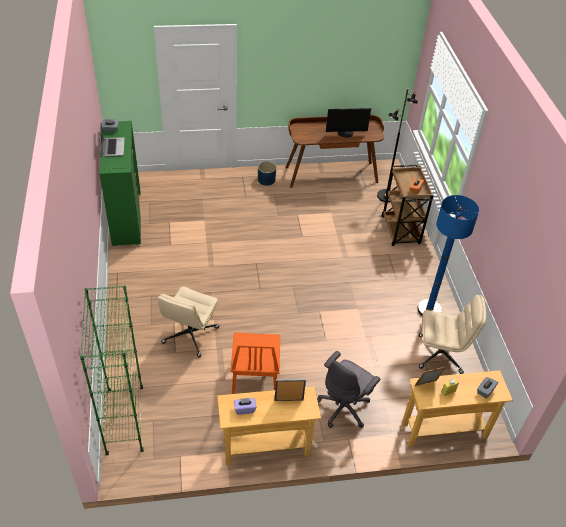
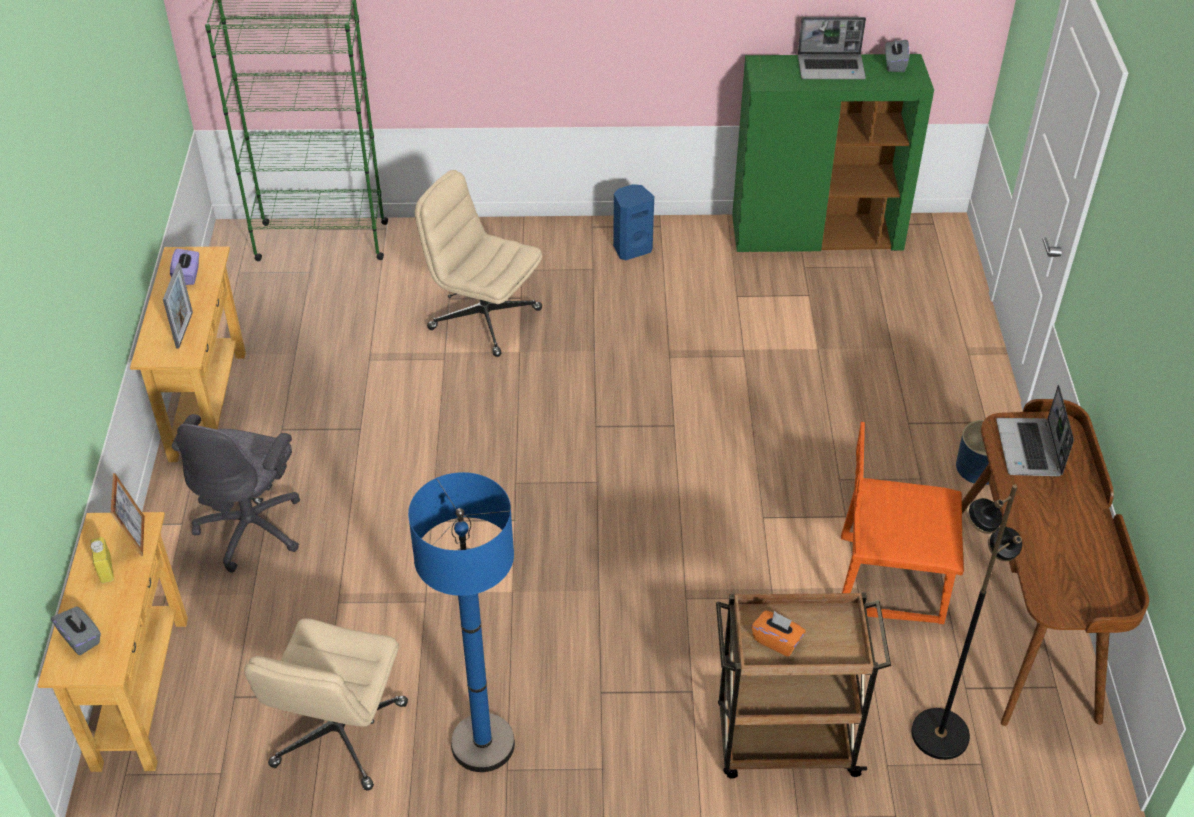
camera: 100 degrees right, 0 degrees up
orange chair [231,332,280,394] -> orange chair moved to [841,422,964,624]
grey office chair [317,351,380,428] -> grey office chair turned 120 degrees counterclockwise [172,414,300,573]
monitor [326,108,371,138] -> none
none -> blue speaker [613,184,654,260]
none -> laptop [996,385,1074,476]

